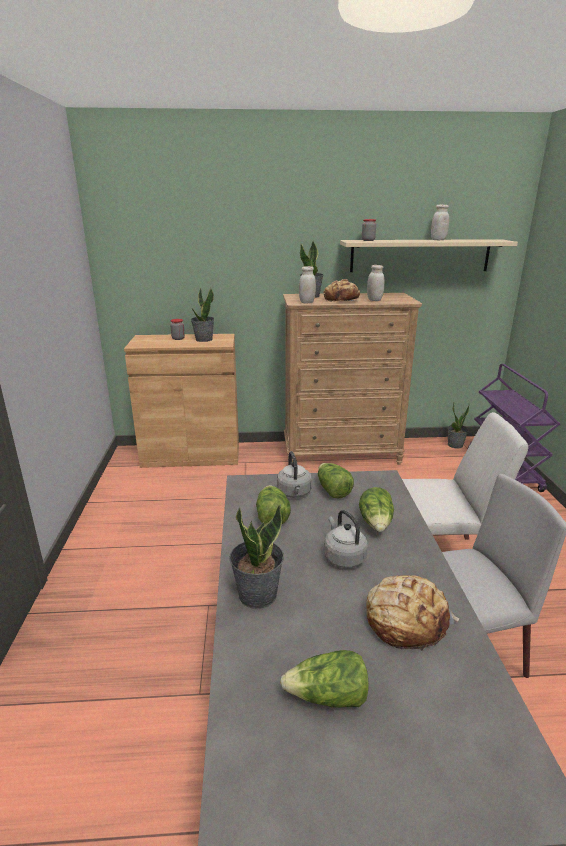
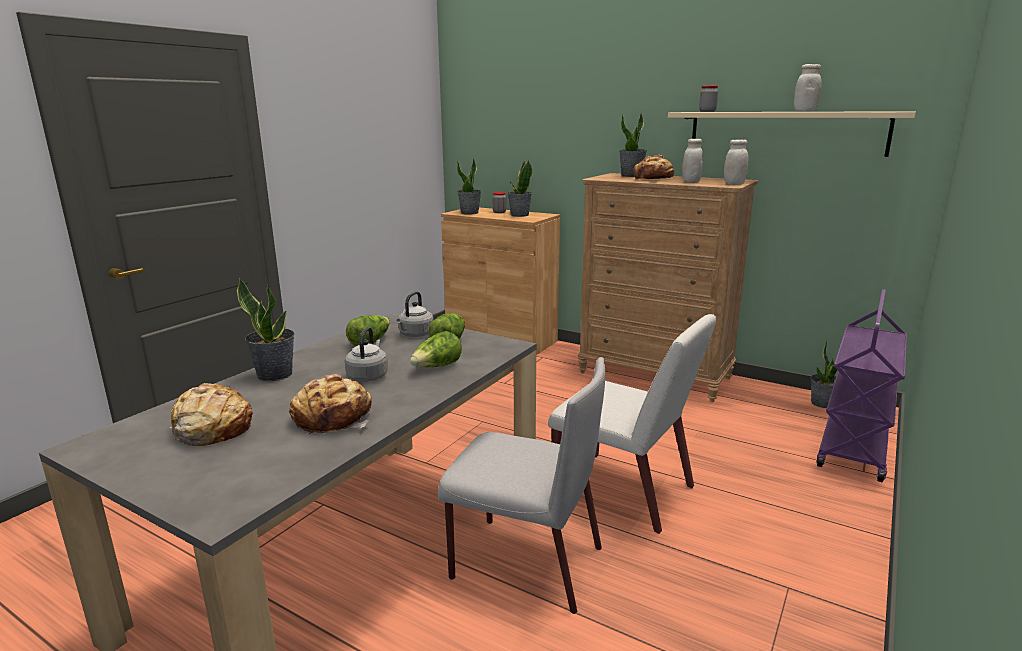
camera: 35 degrees right, 5 degrees down
lettuce [280,650,369,708] -> bread [170,383,253,446]
white jar [299,266,316,304] -> white jar moved to [724,139,749,185]
none -> potted plant [457,158,481,214]

